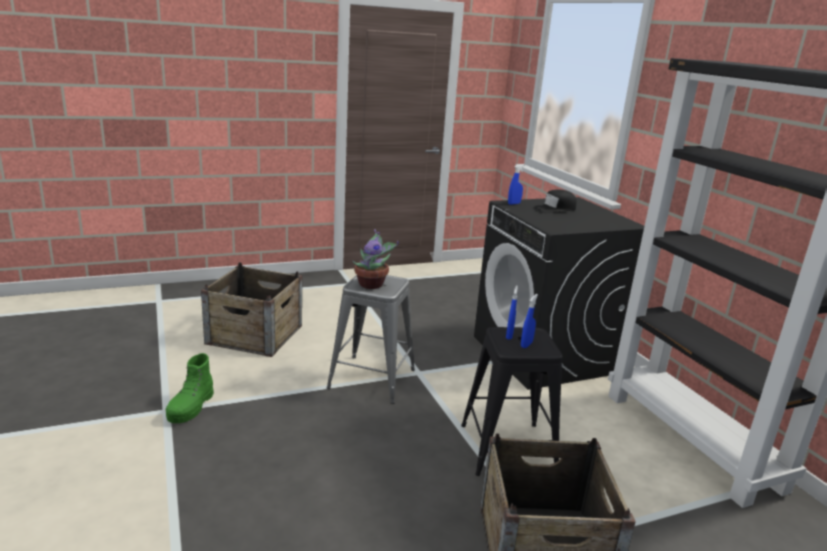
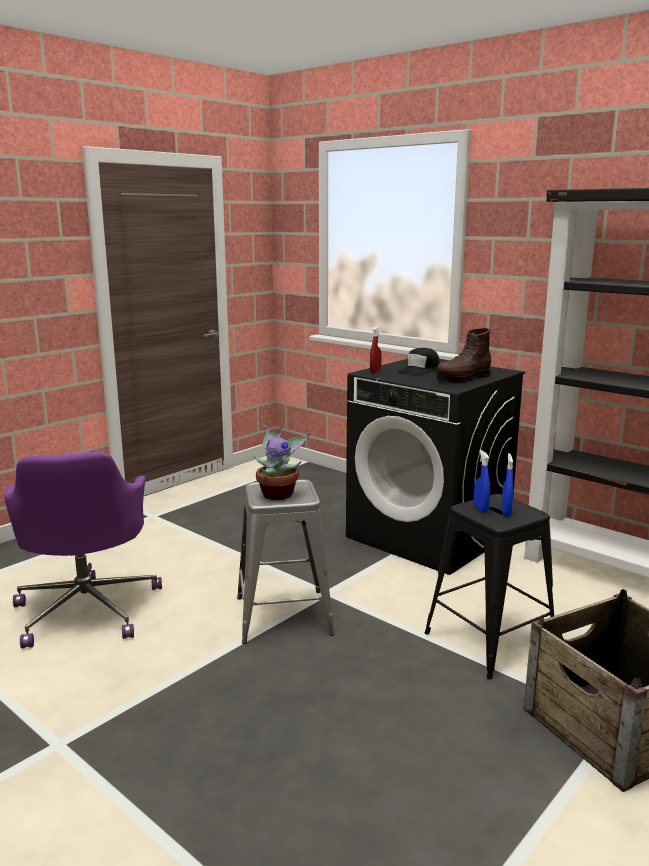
camera: 25 degrees left, 5 degrees down
green boot [166,353,214,423] -> none
crate [201,262,302,357] -> purple office chair [4,452,162,649]
blue spray bottle [508,164,524,205] -> red spray bottle [370,326,382,373]
none -> brown boot [437,328,491,383]

